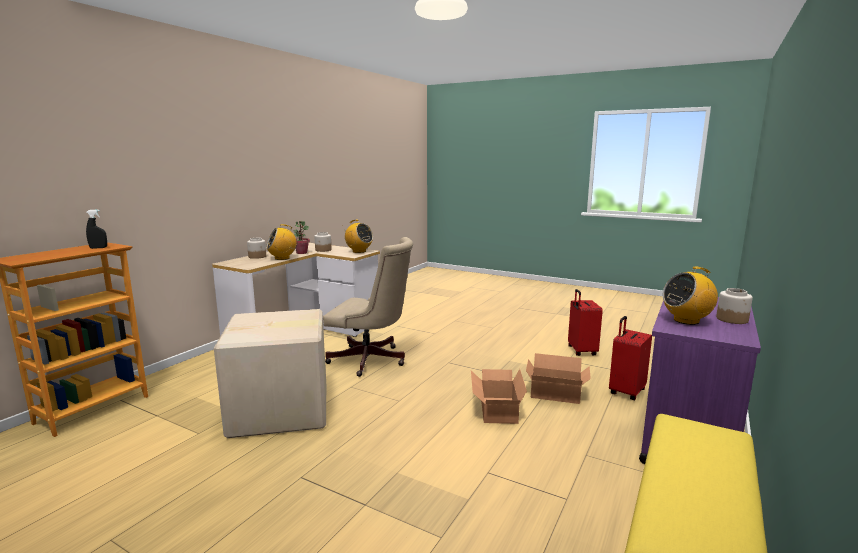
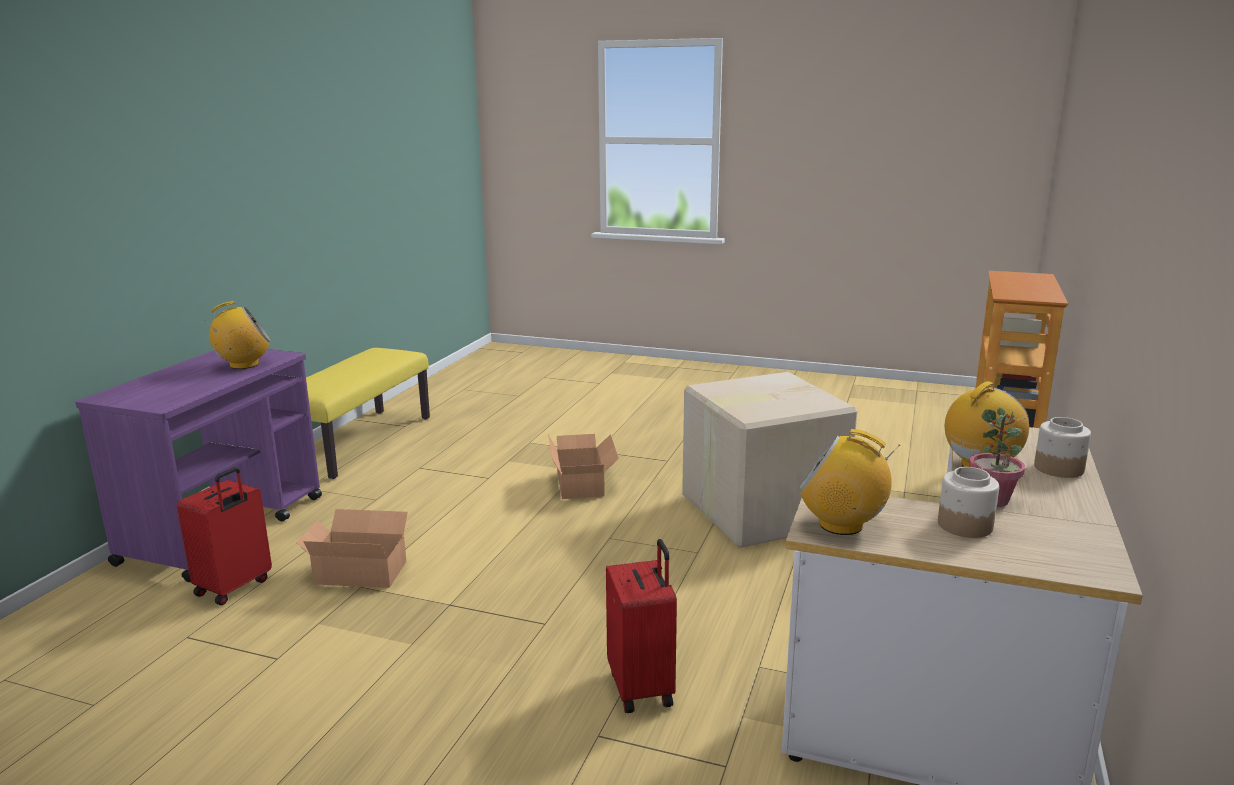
camera: 170 degrees right, 5 degrees up
black spray bottle [86,210,107,249] -> none
beige office chair [323,237,413,377] -> none
cardboard box [471,369,527,424] -> cardboard box moved to [548,434,619,499]
red suitcase [568,289,603,356] -> red suitcase moved to [606,539,677,713]
jar [716,288,753,324] -> none

